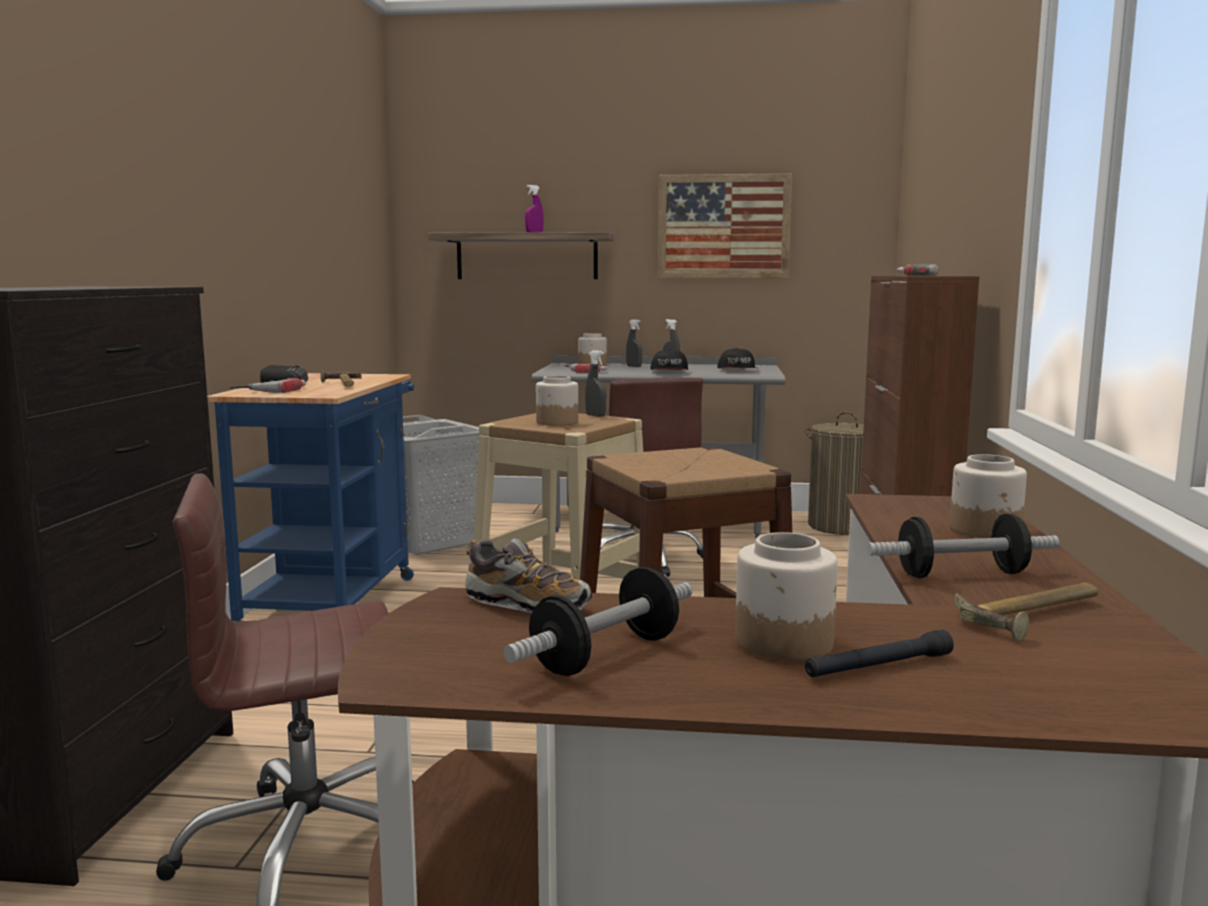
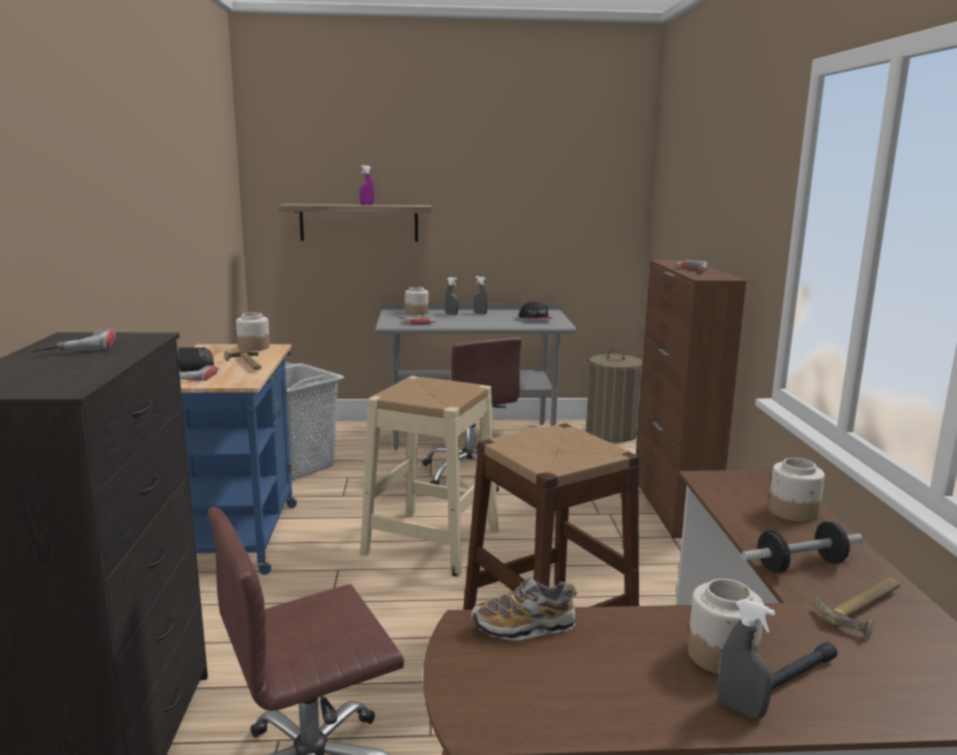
camera: 10 degrees left, 5 degrees up
shoe [465,538,592,613] -> shoe turned 150 degrees clockwise [471,577,577,640]
dumbbell [503,567,692,676] -> none
jar [536,375,578,426] -> jar moved to [236,313,270,351]
grey spray bottle [585,350,606,417] -> grey spray bottle moved to [718,599,775,718]
cap [651,349,689,370] -> none
picture [658,173,792,278] -> none
none -> power drill [32,329,116,352]

